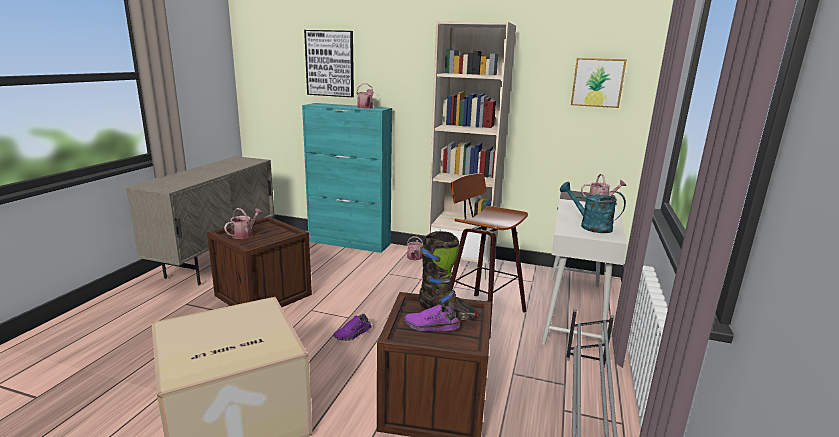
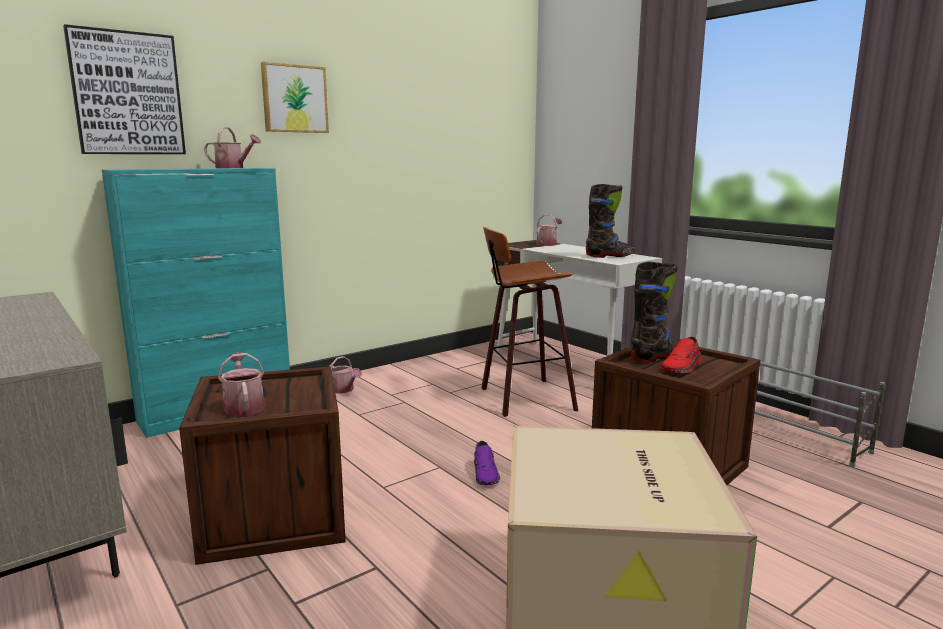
camera: 55 degrees left, 5 degrees down
purple shoe [404,304,460,331] -> red shoe [661,337,702,373]
beige bookcase [428,21,516,281] -> none
turquoise watering can [560,182,626,233] -> black boot [586,184,635,258]
picture [571,58,627,108] -> picture moved to [261,62,329,133]

